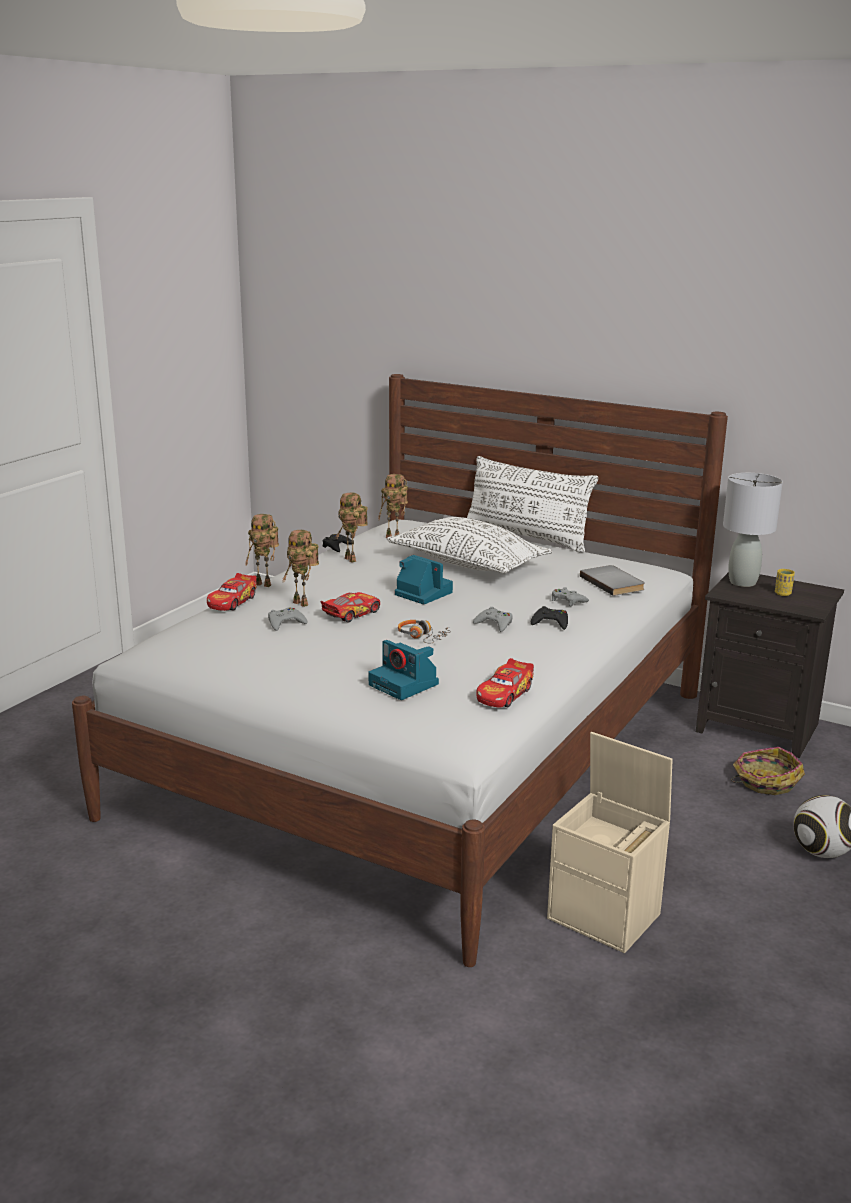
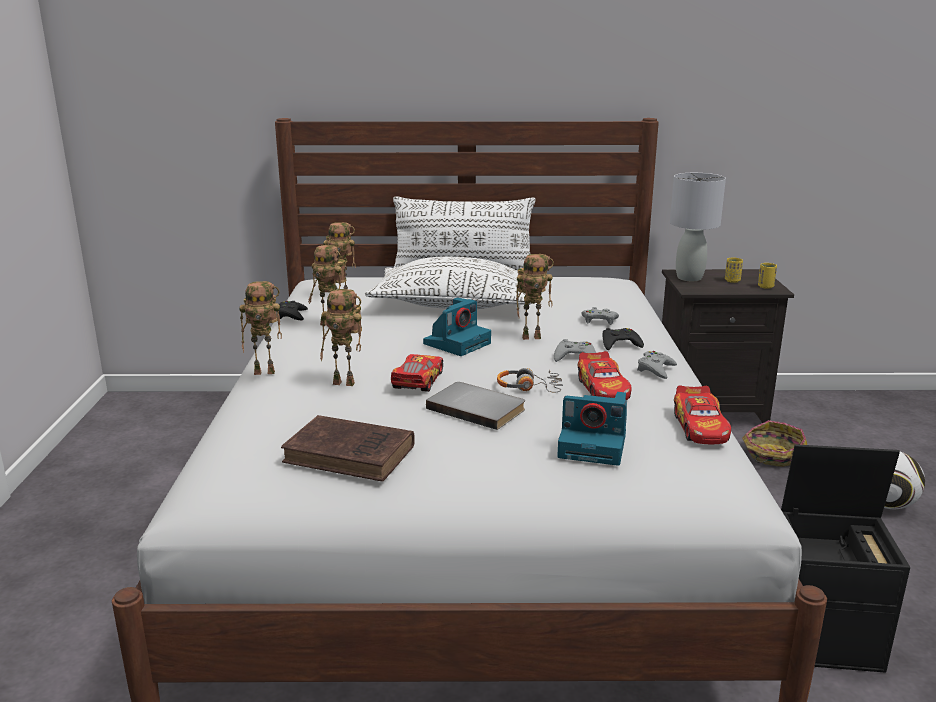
camera: 30 degrees left, 0 degrees up
toy car [207,573,257,611] -> toy car moved to [577,351,632,400]
grey game controller [268,607,307,631] -> grey game controller moved to [637,351,677,379]
camera [395,555,453,604] -> camera turned 120 degrees clockwise [423,298,491,356]
beige storage box [547,732,673,953] -> black storage box [781,444,910,673]
grey book [580,565,645,596] -> grey book moved to [426,382,525,430]
none -> brown book [281,415,415,482]
none -> toy robot [516,254,554,340]
none -> yellow cup [758,263,777,289]

